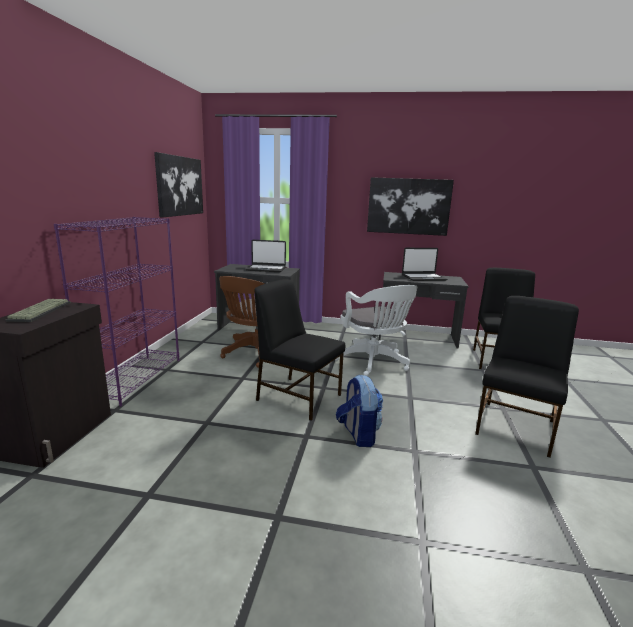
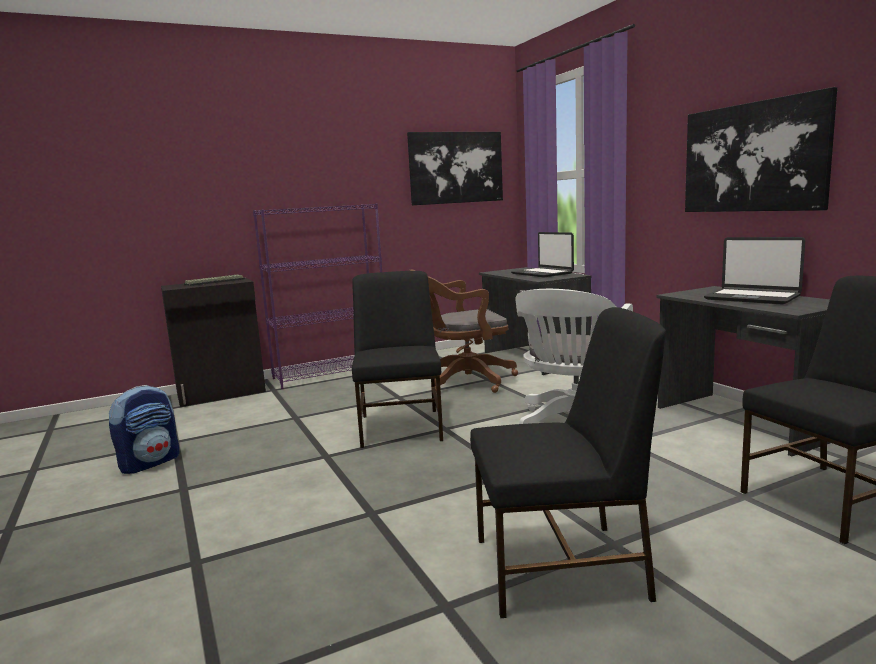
camera: 55 degrees right, 5 degrees down
backpack [336,375,383,447] -> backpack moved to [109,385,179,474]

